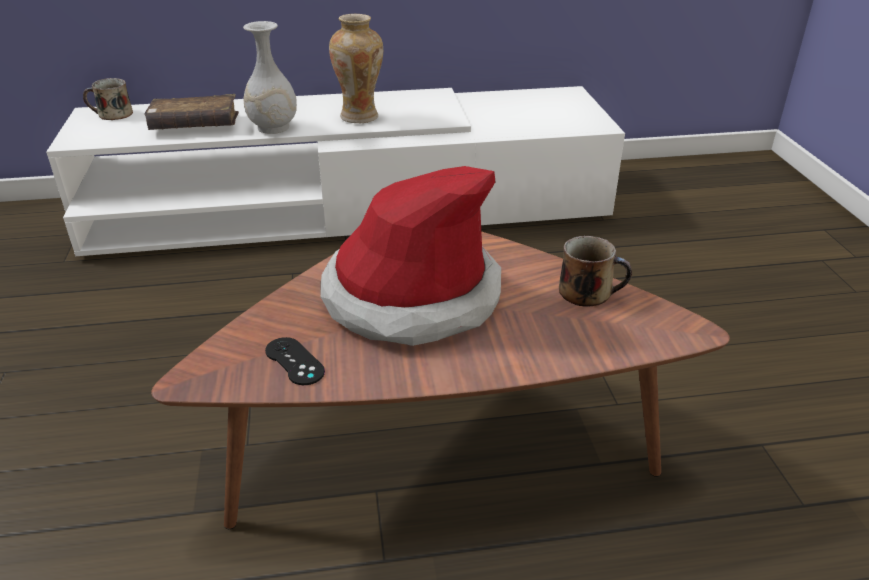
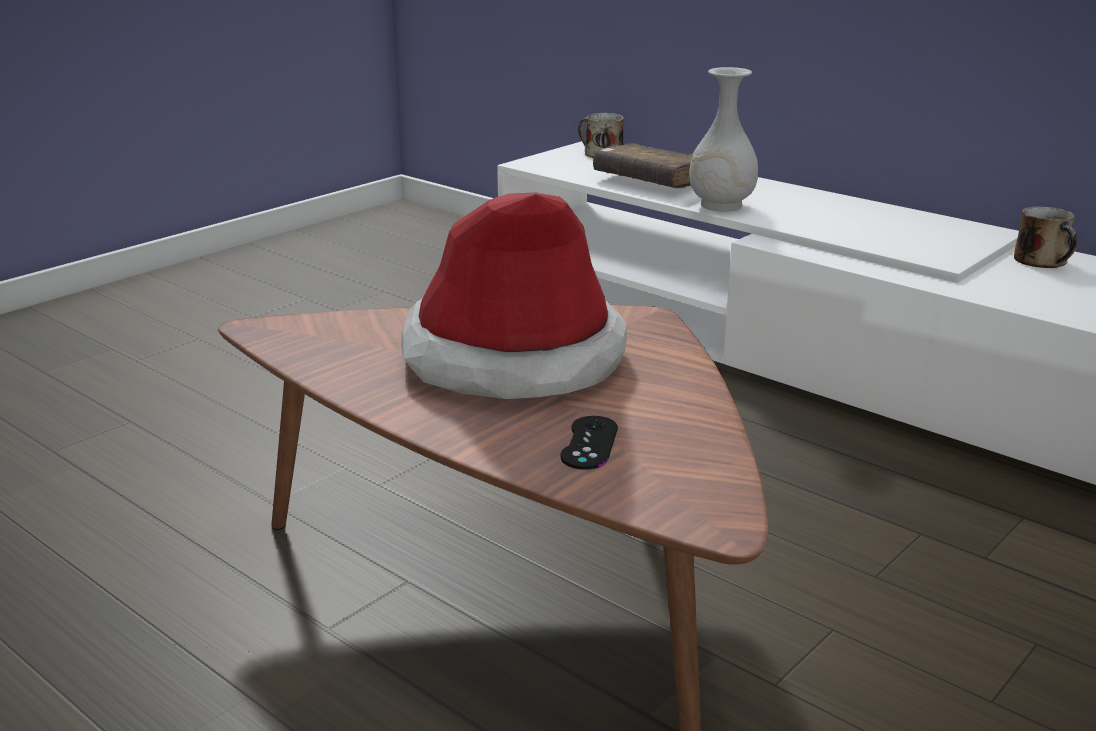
camera: 50 degrees right, 10 degrees down
black game controller [265,337,325,385] -> black game controller moved to [561,416,618,470]
vase [329,14,383,123] -> none
mug [559,236,632,307] -> mug moved to [1014,206,1077,268]

